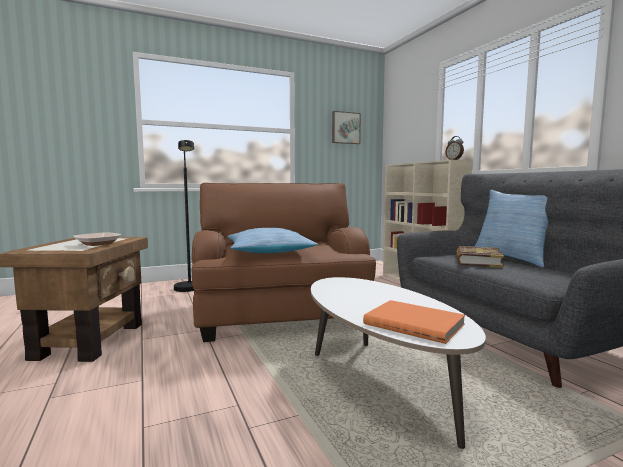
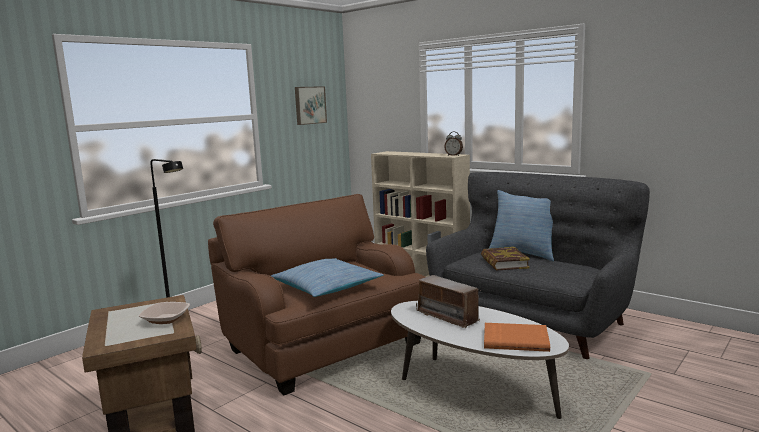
camera: 25 degrees left, 5 degrees up
none -> radio [416,275,481,328]

